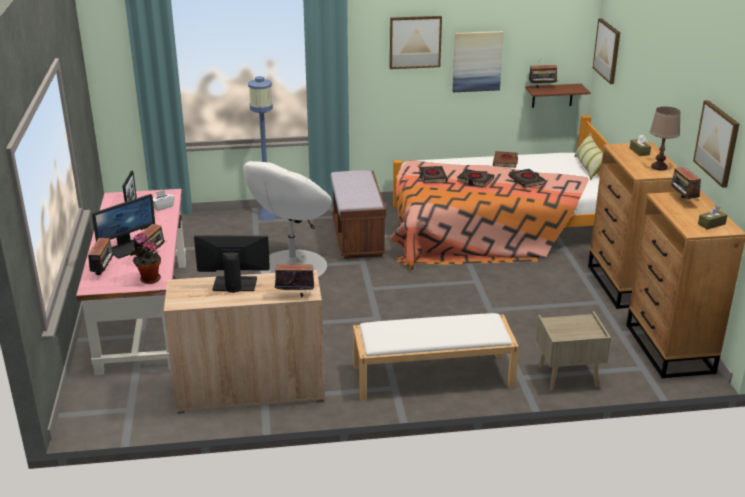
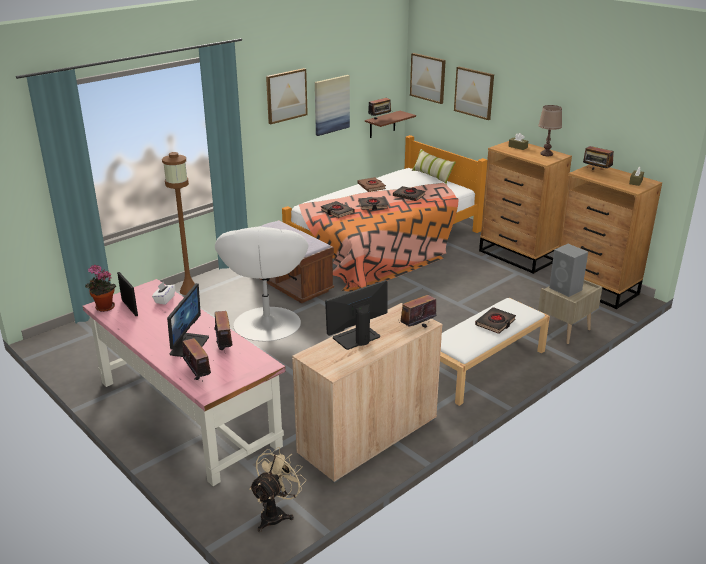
camera: 35 degrees left, 0 degrees up
potted plant [129,233,161,284] -> potted plant moved to [85,265,116,312]
blue floor lamp [248,76,277,221] -> brown floor lamp [162,152,195,295]
picture [693,100,739,188] -> picture moved to [454,66,494,120]
none -> beige fan [249,447,306,532]
none -> black book [475,307,516,334]
none -> grey speaker [549,244,588,297]

